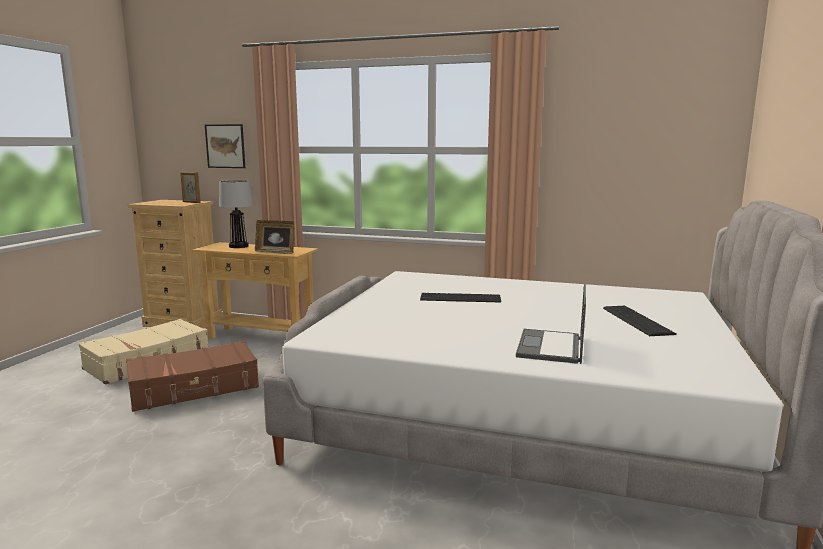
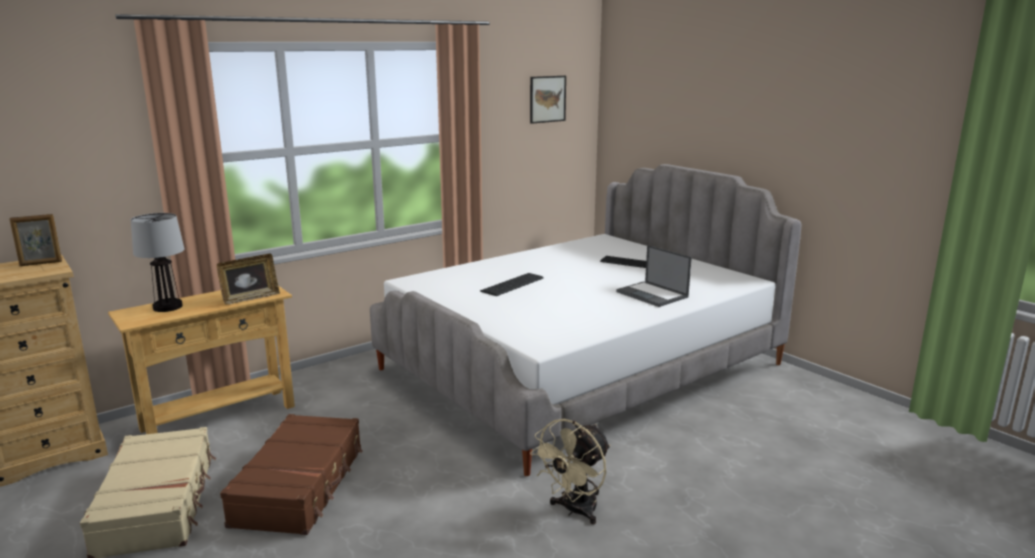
camera: 55 degrees left, 5 degrees up
picture [205,124,245,168] -> picture moved to [530,76,566,124]
none -> beige fan [530,419,610,524]

